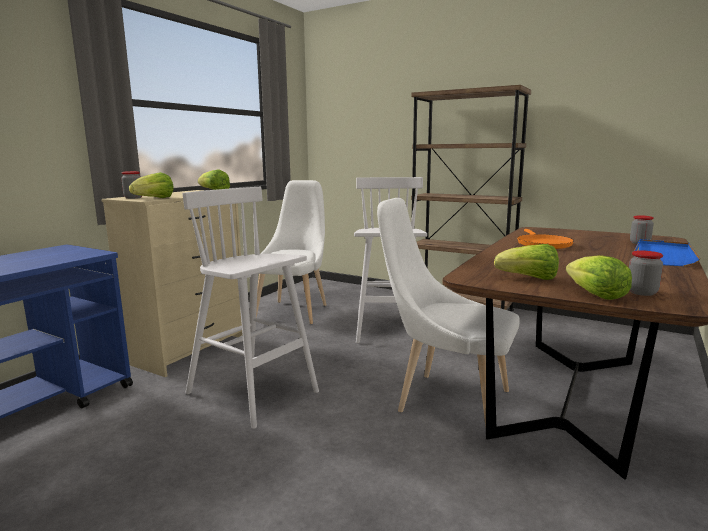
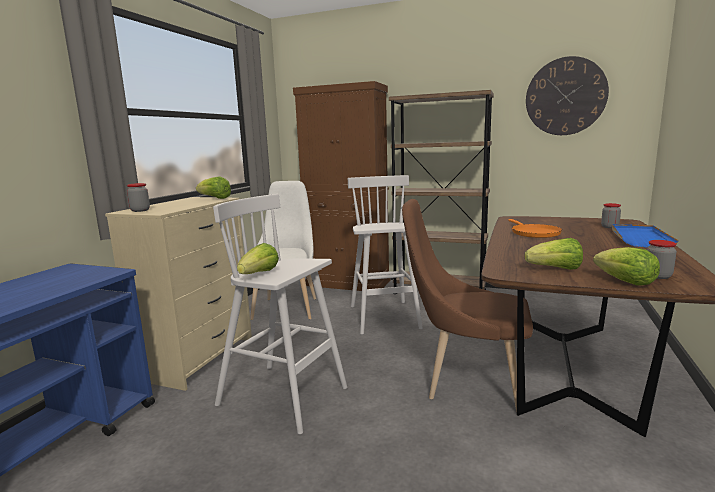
camera: 10 degrees left, 0 degrees up
lettuce [129,172,174,198] -> lettuce moved to [237,243,279,274]
white chair [377,198,520,427] -> brown chair [402,199,533,412]
none -> brown cabinet [293,81,390,291]
none -> wall clock [526,56,609,135]

